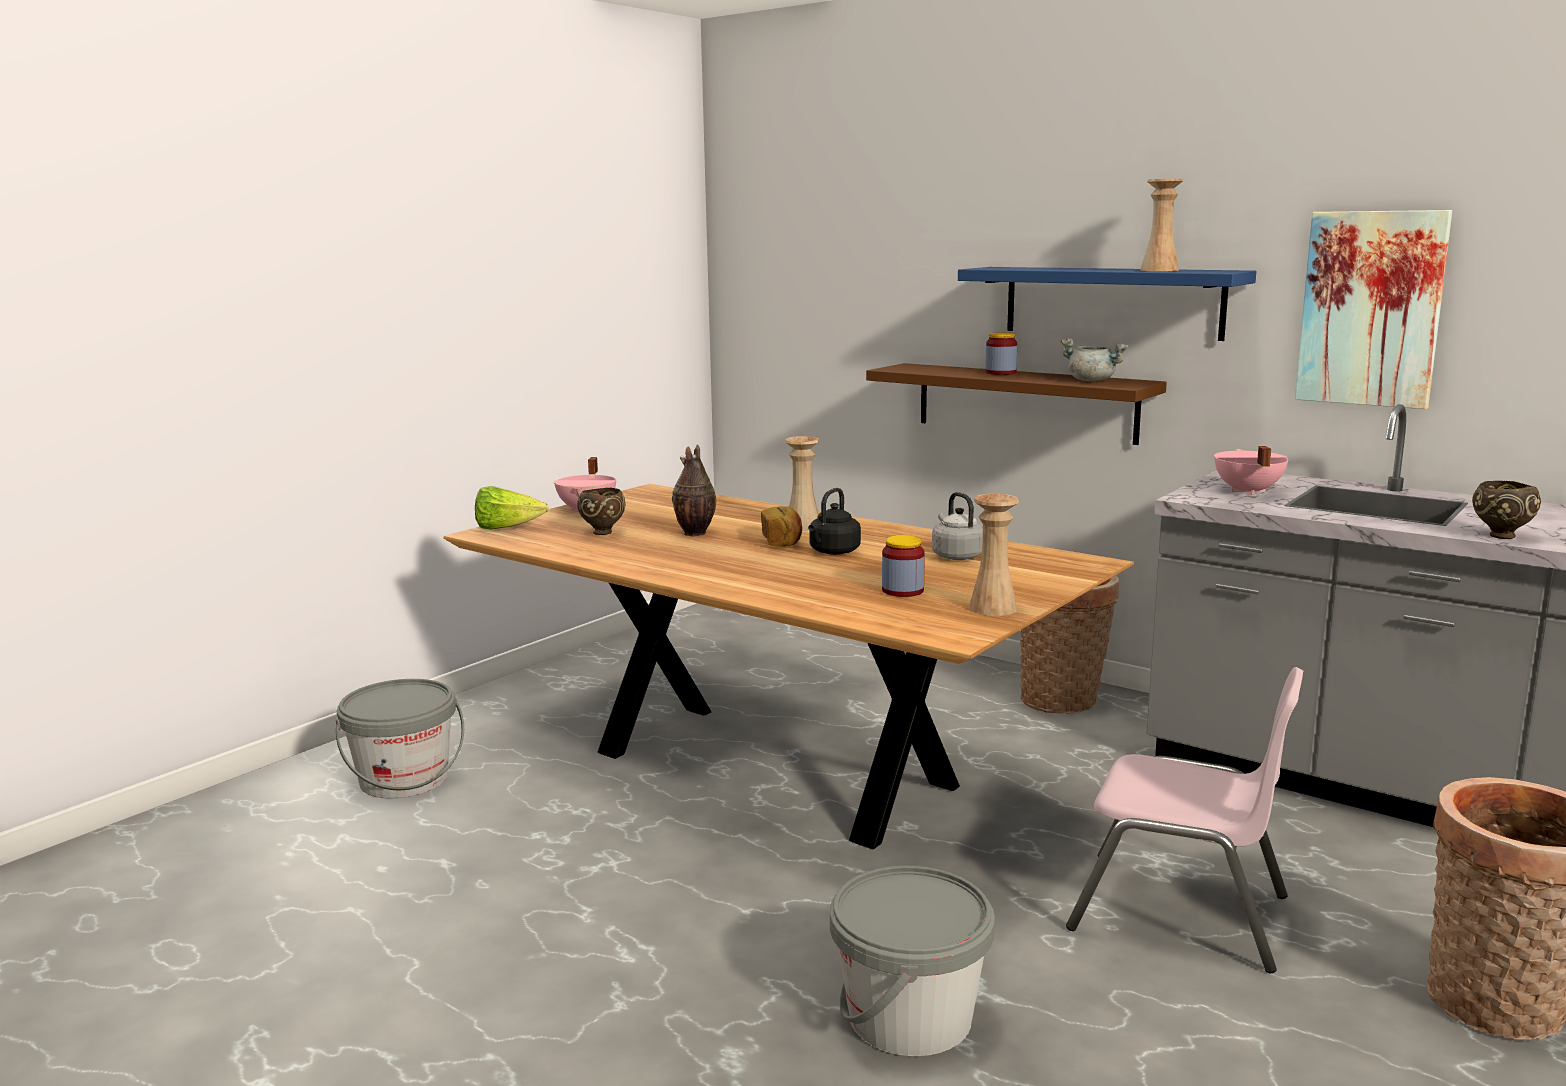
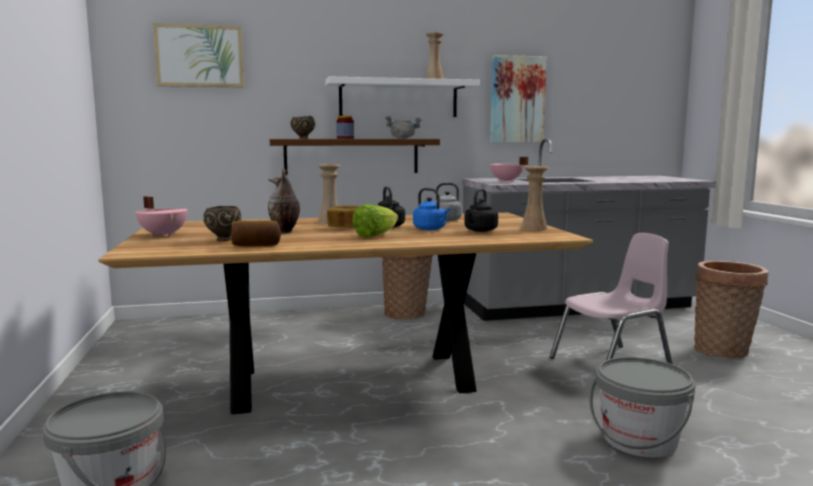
camera: 50 degrees left, 5 degrees down
lettuce [475,486,549,530] -> lettuce moved to [352,204,398,237]
jar [882,535,925,597] -> black kettle [464,188,498,232]
blue shelf [958,267,1256,341] -> white shelf [325,76,480,117]
brown bowl [1472,481,1541,539] -> brown bowl moved to [291,116,315,139]
none -> picture [153,23,244,88]
none -> bread [231,220,281,247]
none -> blue kettle [413,188,450,230]

